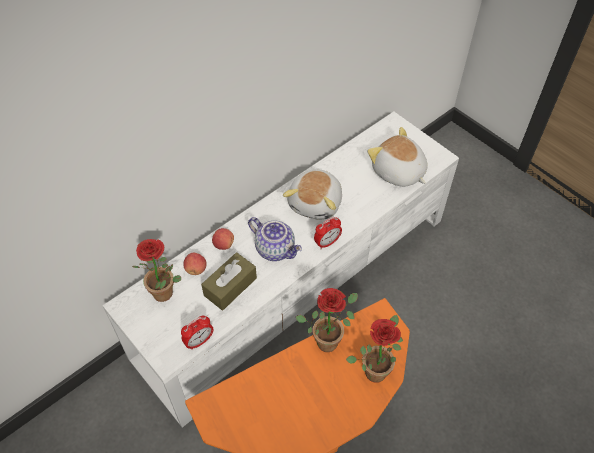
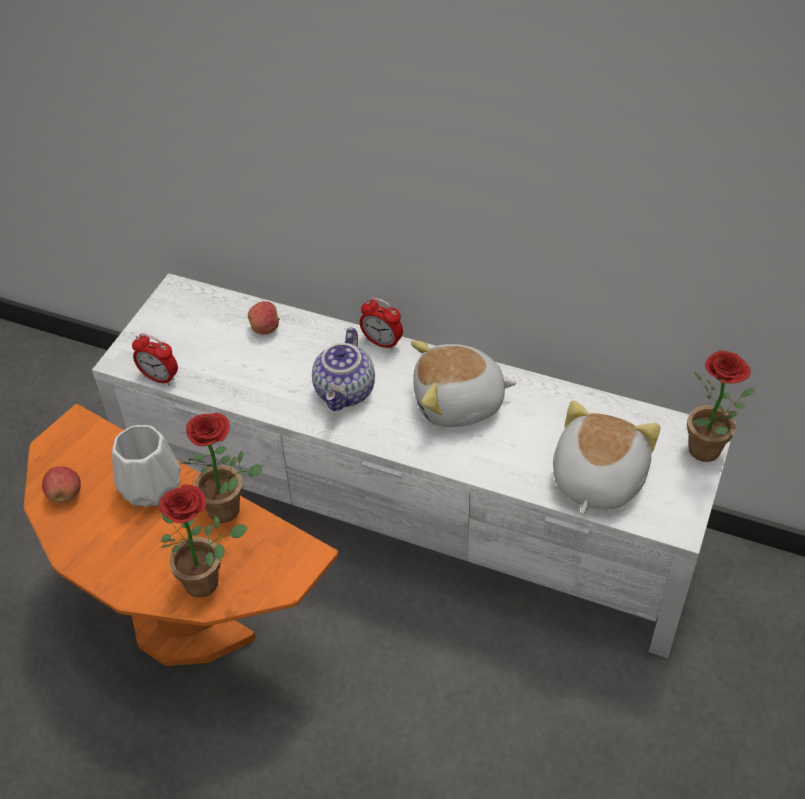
camera: 65 degrees right, 5 degrees down
potted plant [132,239,181,302] -> potted plant moved to [687,350,755,462]
brown tissue box [201,252,257,310] -> none
apple [212,228,234,250] -> apple moved to [42,466,81,503]
alarm clock [314,217,342,249] -> alarm clock moved to [360,297,403,350]
none -> white vase [112,425,181,507]

